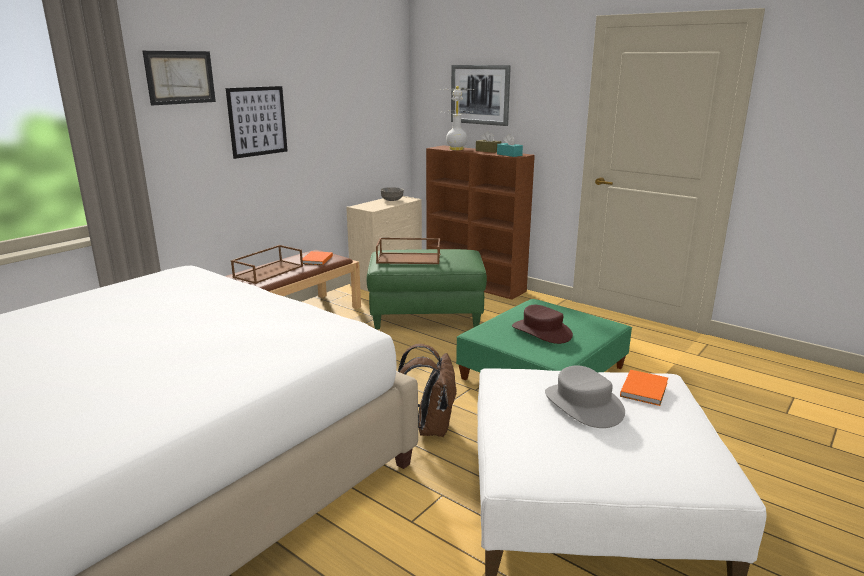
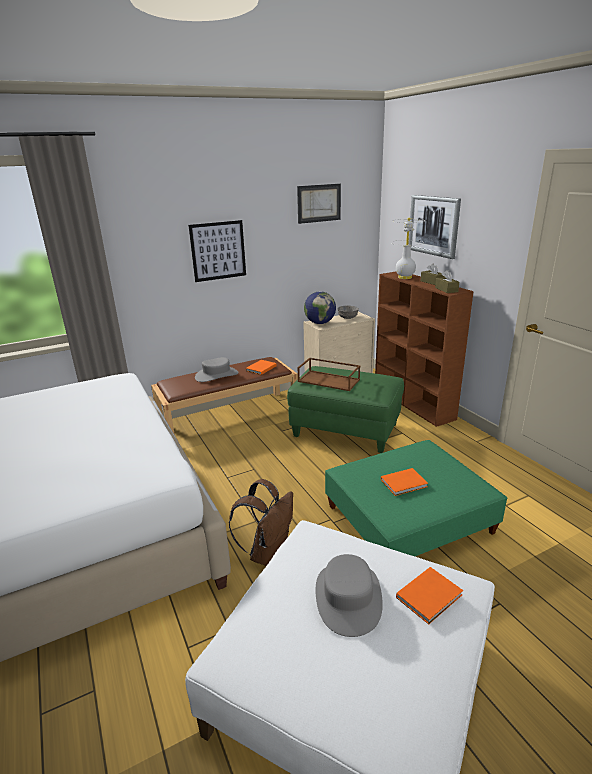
camera: 25 degrees right, 5 degrees up
picture [143,51,216,105] -> picture moved to [297,184,341,224]
brown tray [231,245,303,284] -> grey hat [195,357,238,382]
turquoise tissue box [497,134,523,157] -> brown tissue box [435,270,459,293]
brown hat [512,305,573,344] -> orange book [381,468,428,496]
none -> globe [304,291,336,324]

